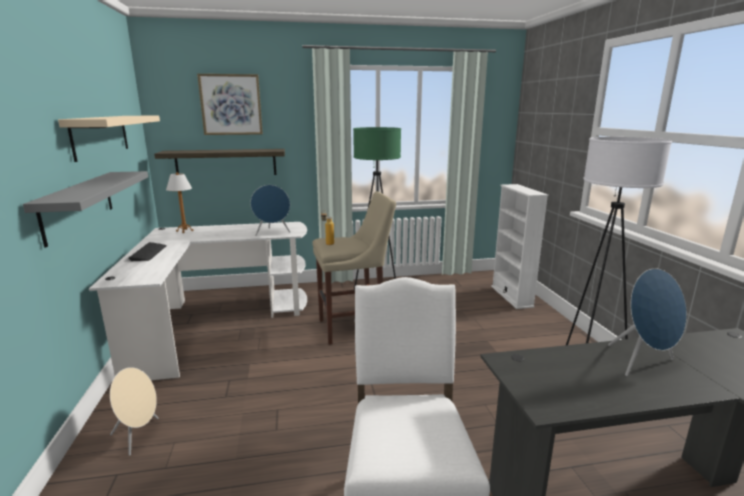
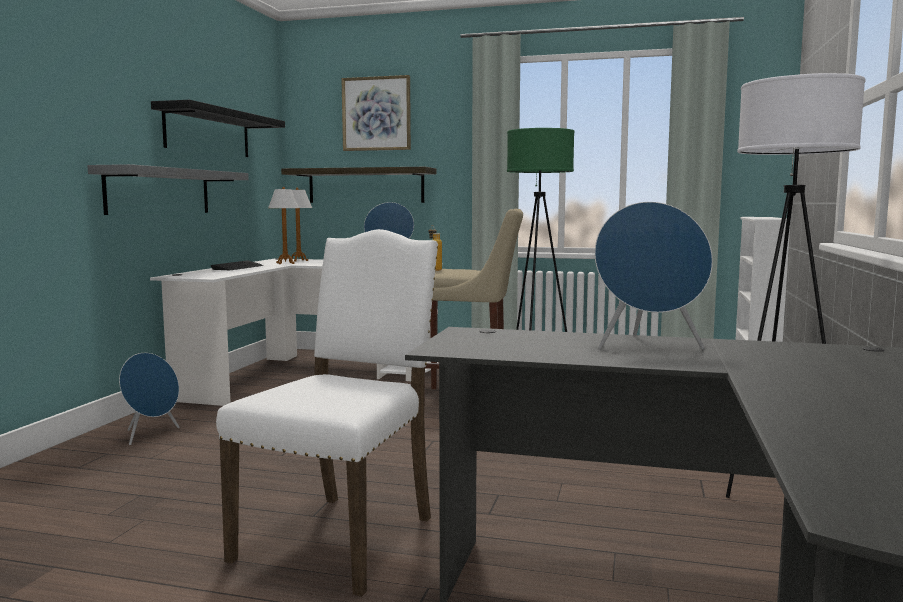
camera: 25 degrees right, 10 degrees down
beige shelf [58,116,160,162] -> black shelf [151,100,285,157]
beige speaker [110,367,158,456] -> blue speaker [119,353,180,445]
none -> table lamp [268,187,299,264]

